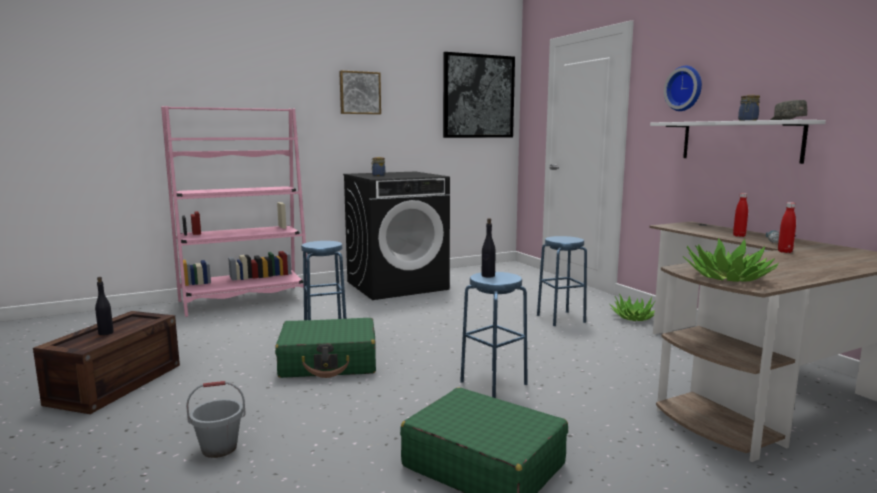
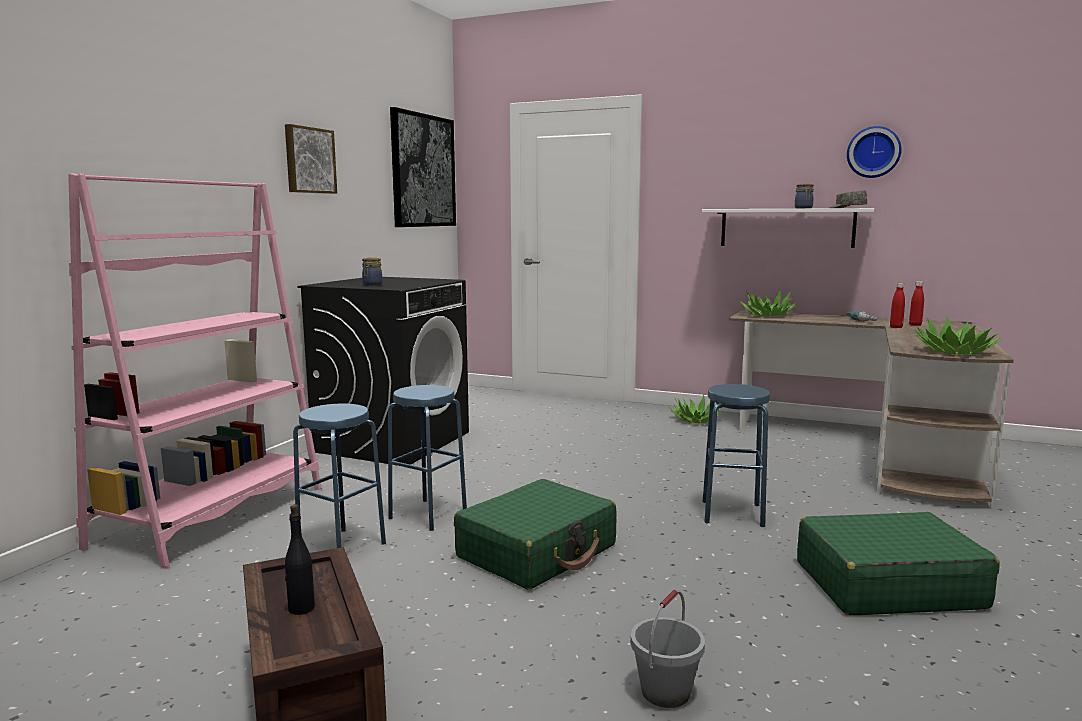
camera: 40 degrees left, 0 degrees up
black bottle [481,218,496,278] -> none
blue stool [537,236,587,326] -> blue stool moved to [293,403,386,548]
wall clock [664,66,702,111] -> wall clock moved to [847,126,902,178]
red bottle [733,193,748,237] -> red bottle moved to [909,281,924,326]
none -> potted plant [740,291,798,316]

